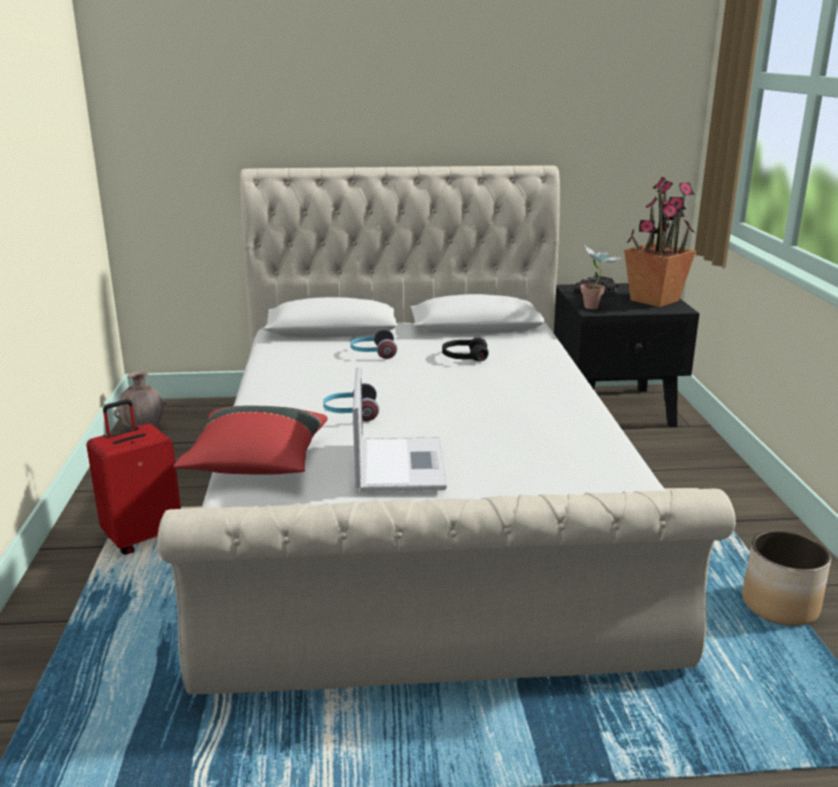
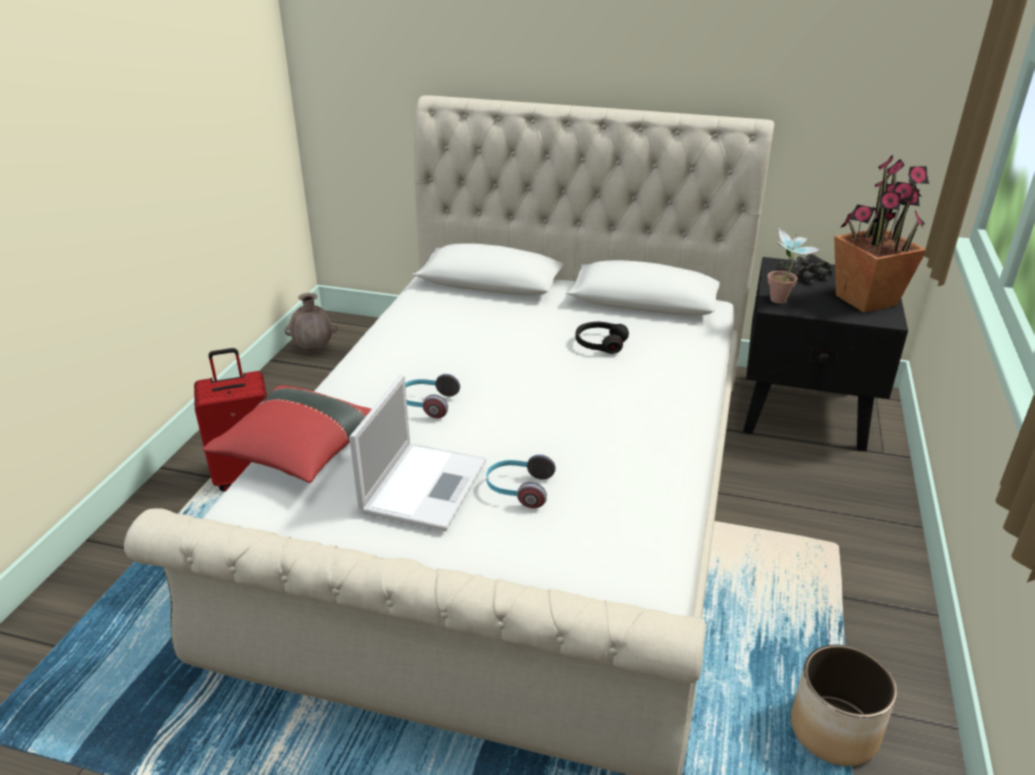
camera: 20 degrees right, 10 degrees up
headphones [350,329,397,359] -> headphones moved to [486,454,556,508]

